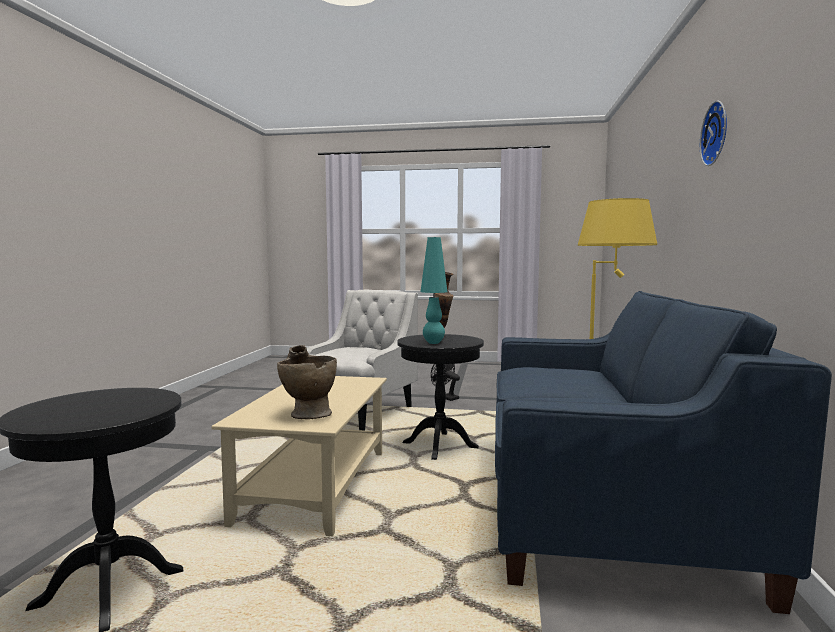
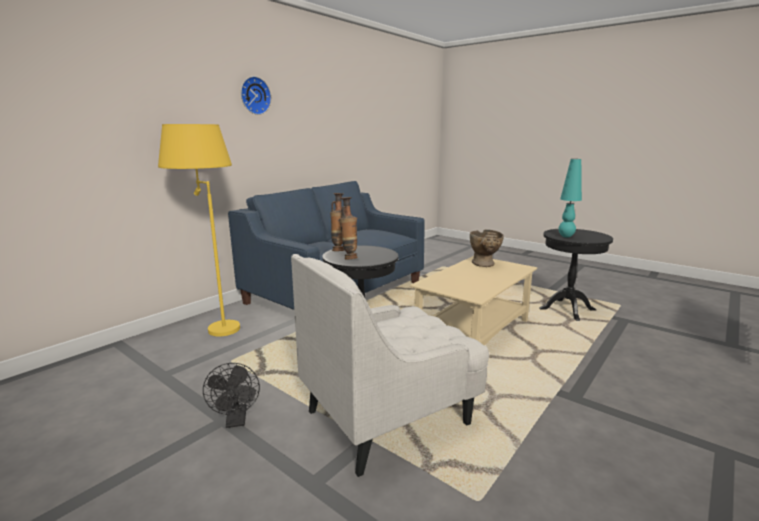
camera: 150 degrees left, 10 degrees up
turquoise table lamp [421,237,447,344] -> turquoise table lamp moved to [558,159,582,237]
none -> vase [330,193,344,251]

